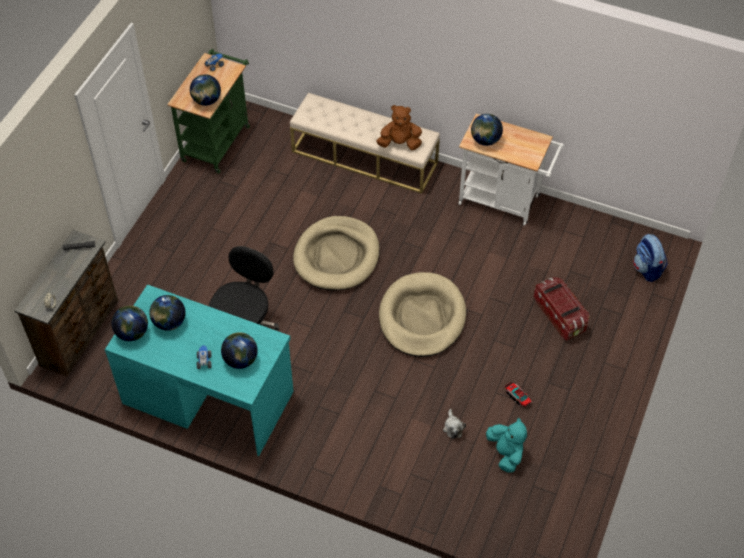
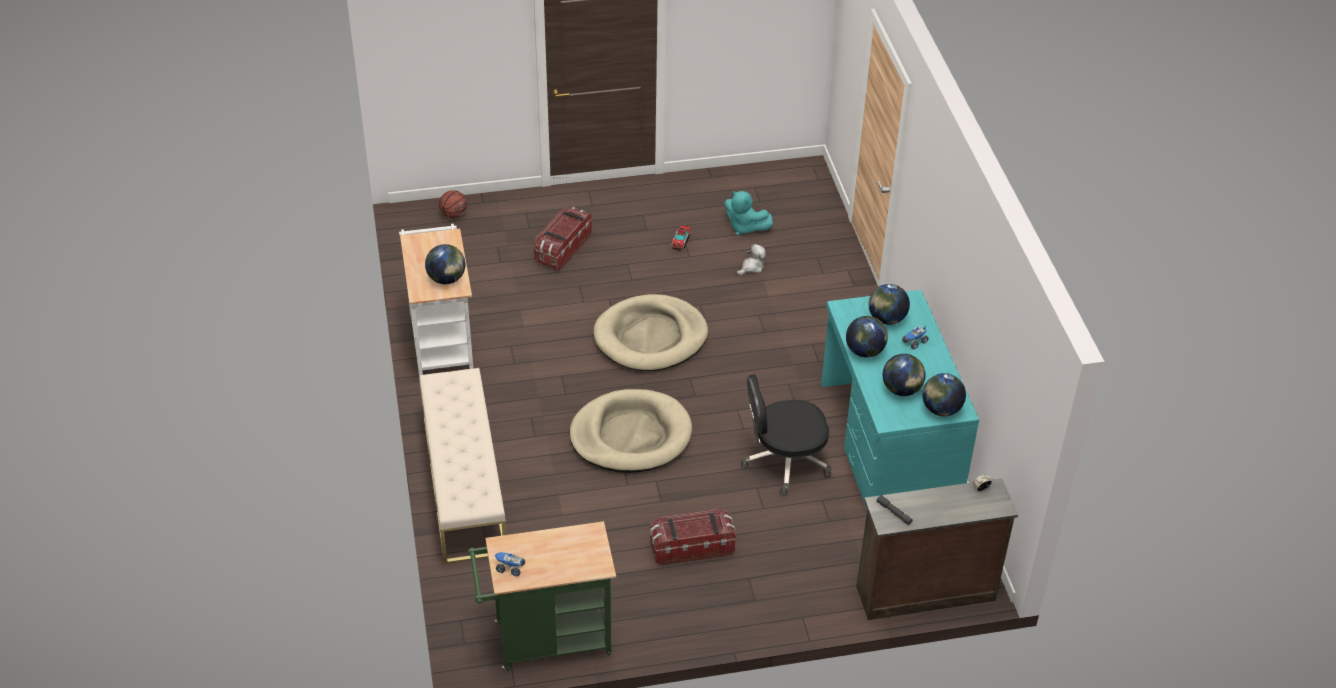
camera: 125 degrees left, 10 degrees down
globe [190,74,221,106] -> globe moved to [846,316,888,358]
brown plush toy [376,105,422,150] -> none
turquoise plush toy [486,417,527,473] -> turquoise plush toy turned 90 degrees counterclockwise [724,191,773,235]
backpack [633,234,668,282] -> basketball [439,190,467,218]
none -> storage box [650,509,736,566]

